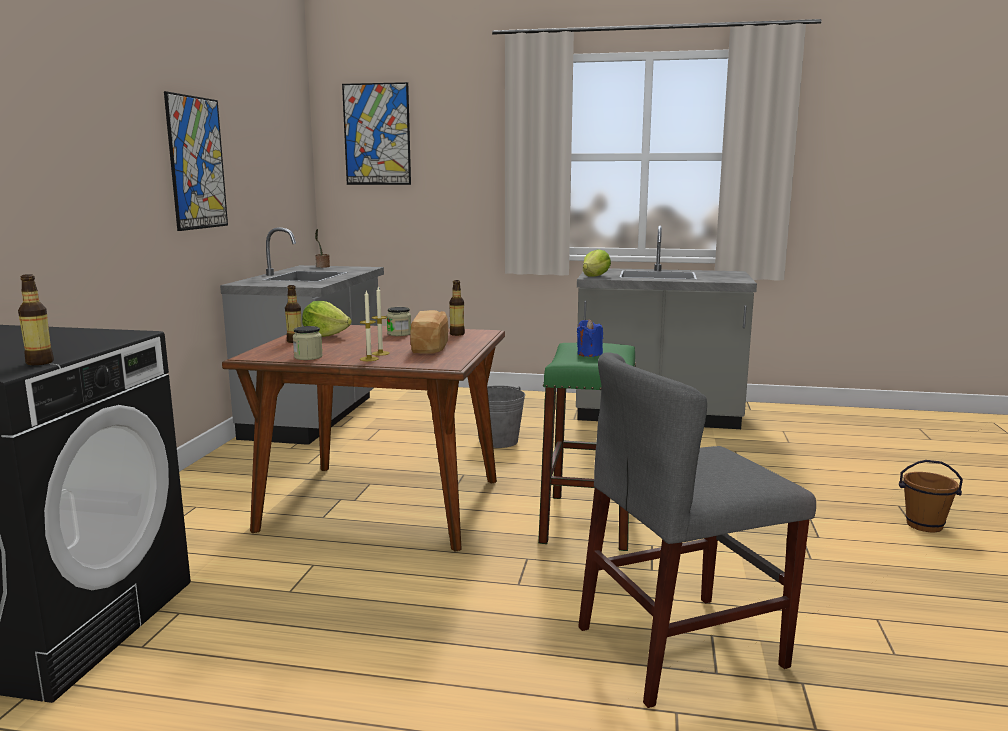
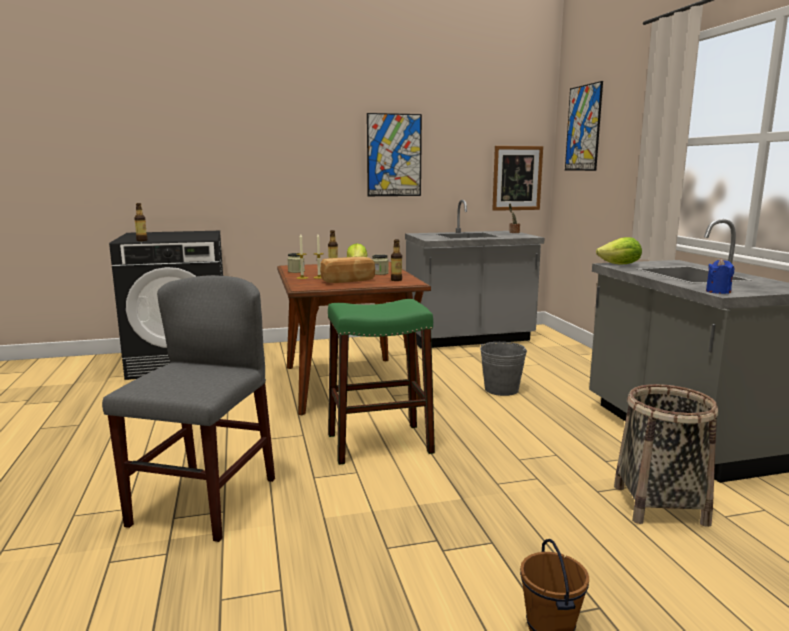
camera: 65 degrees right, 0 degrees up
blue candle [577,319,603,357] -> blue candle moved to [706,259,734,294]
grey chair [578,352,816,708] -> grey chair turned 60 degrees clockwise [102,275,275,542]
none -> picture [492,146,543,211]
none -> basket [614,384,718,527]

